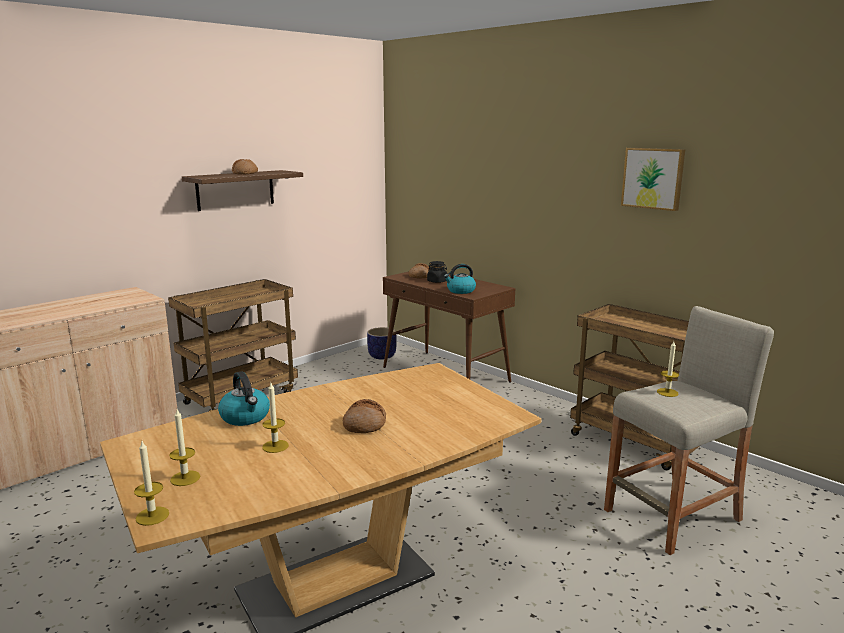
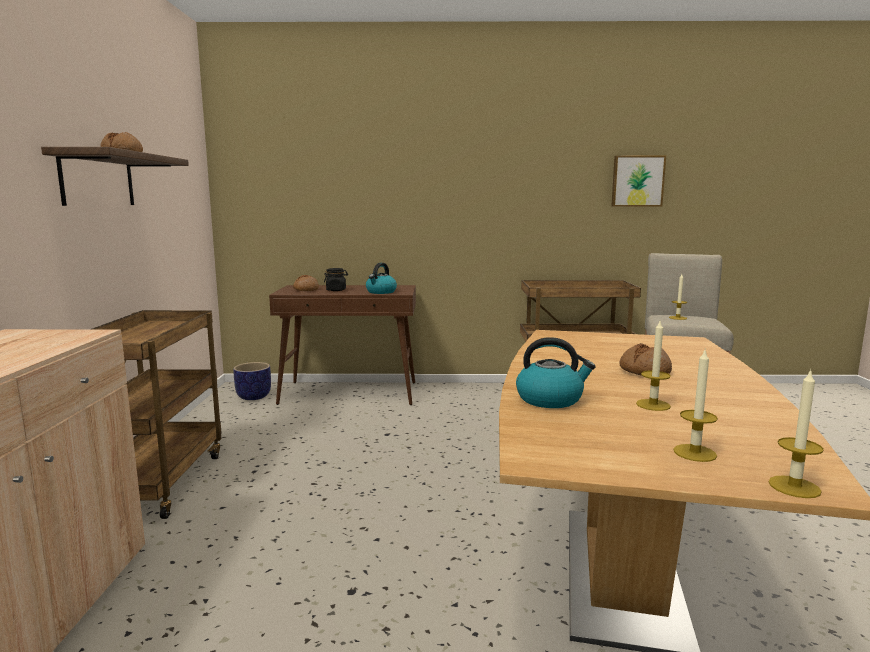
camera: 45 degrees left, 5 degrees down
picture [621,148,685,211] -> picture moved to [612,156,666,206]

